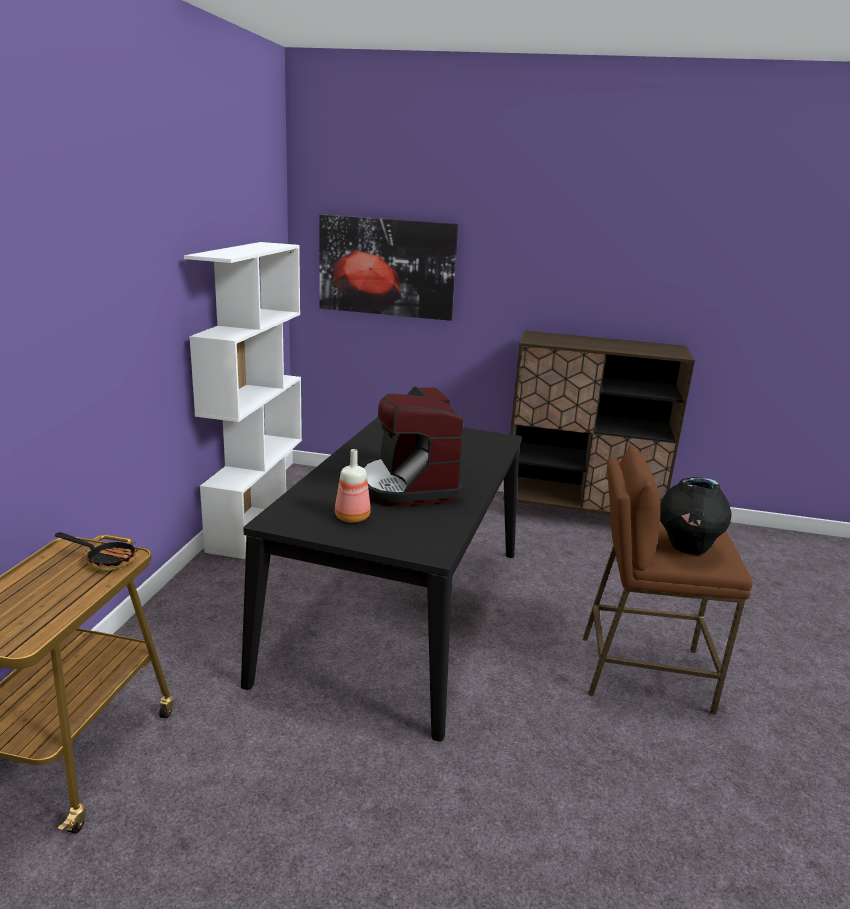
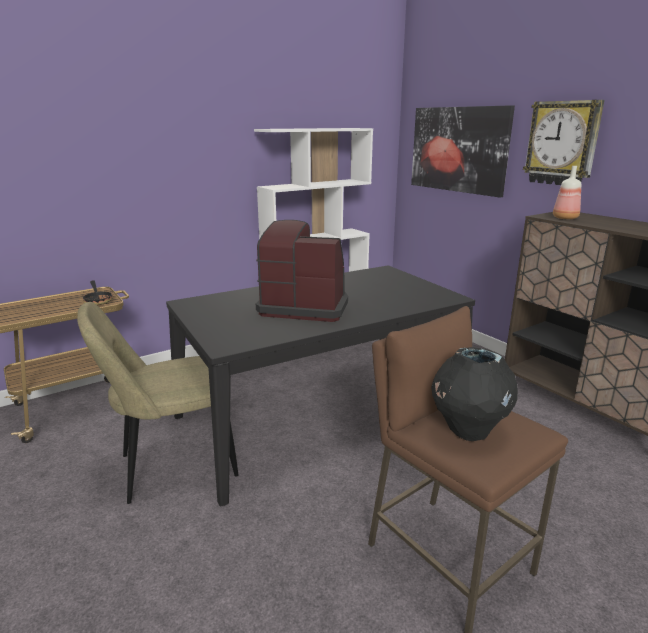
camera: 45 degrees right, 0 degrees up
bottle [335,449,371,523] -> bottle moved to [553,166,581,219]
coffee machine [360,386,464,506] -> coffee machine turned 75 degrees clockwise [256,220,348,322]
none -> beige chair [77,302,238,504]
none -> wall clock [523,100,605,185]

